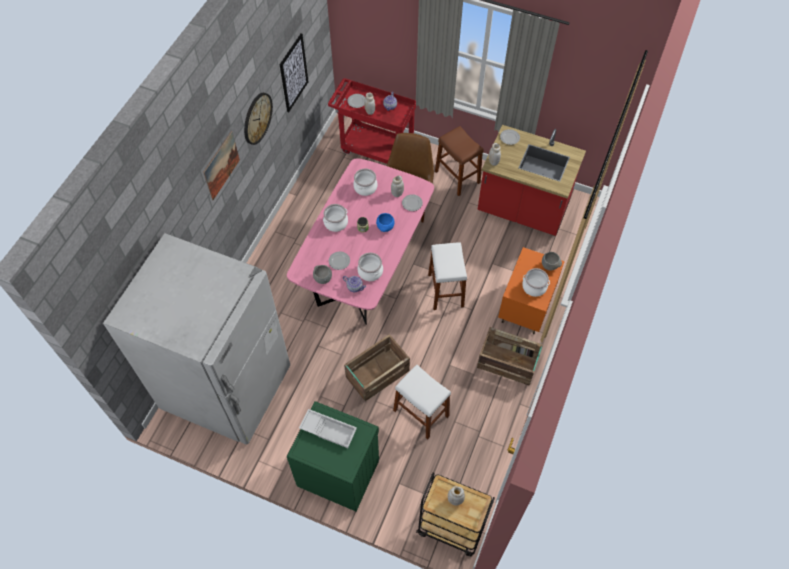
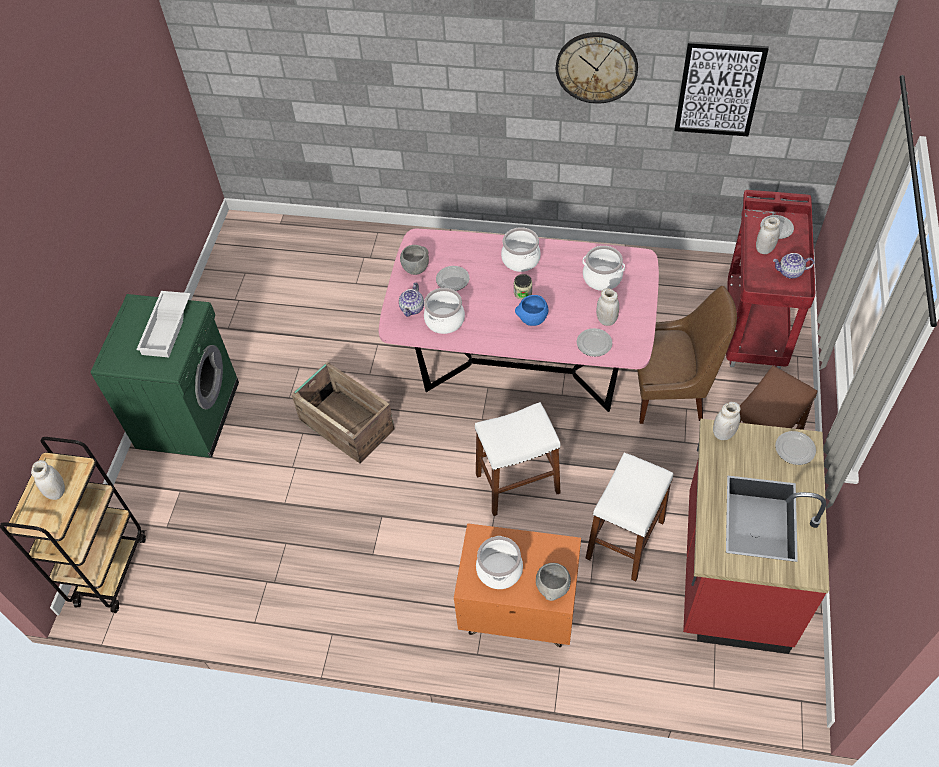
camera: 80 degrees right, 5 degrees down
white fridge [103,233,290,444] -> none
picture [203,131,240,200] -> none
white stool [393,365,451,440] -> white stool moved to [585,452,673,581]
crate [477,327,543,386] -> none

